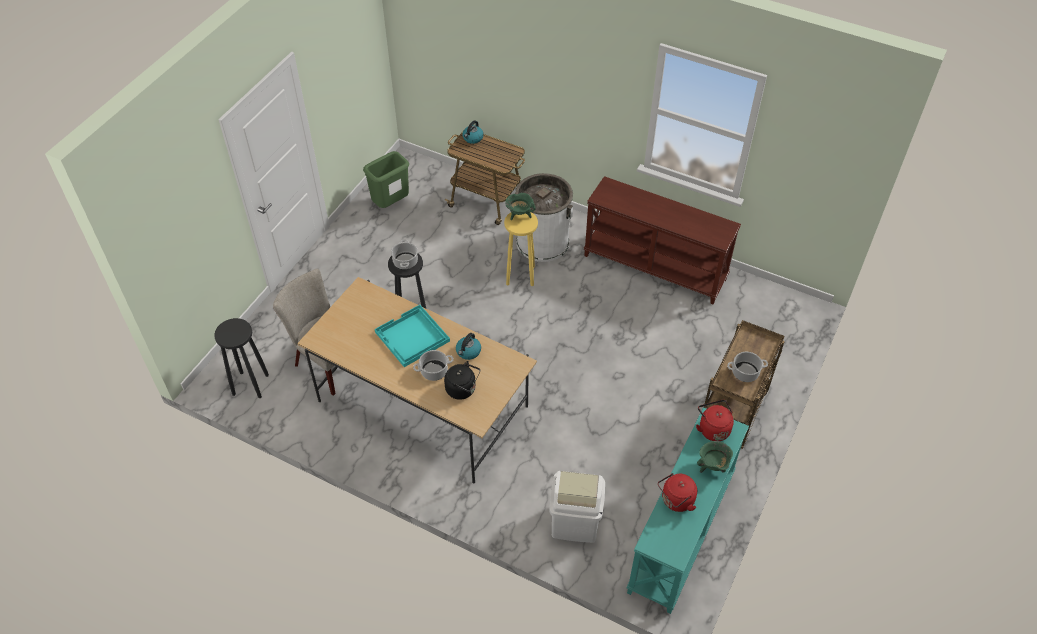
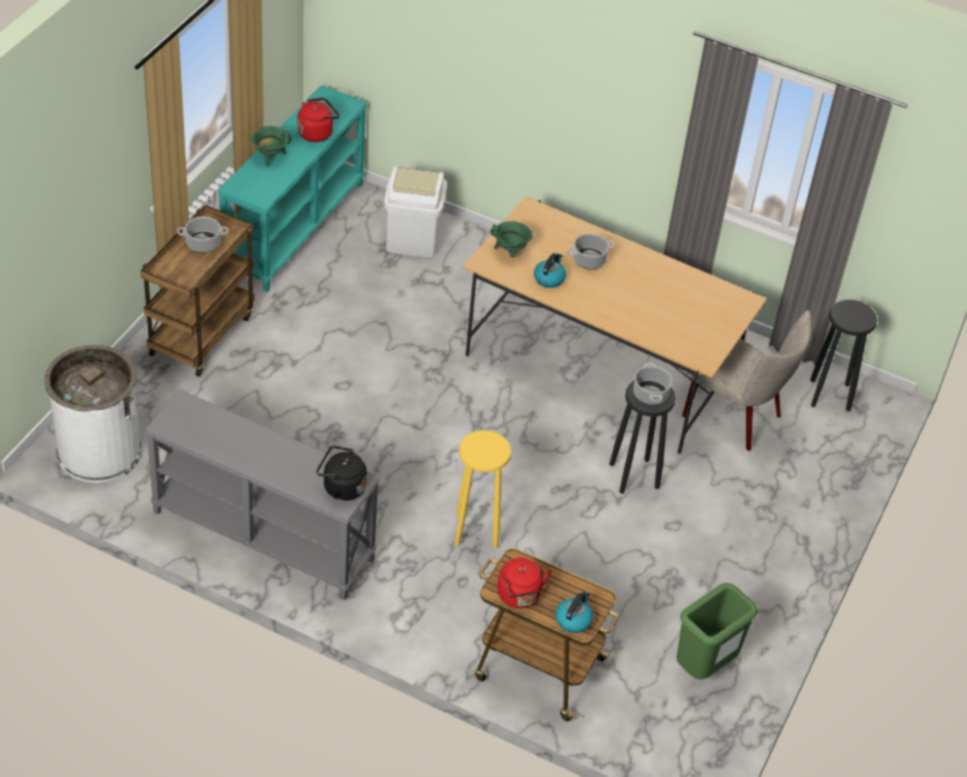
camera: 175 degrees right, 5 degrees down
turquoise tray [375,305,450,367] -> none
black kettle [444,361,480,400] -> black kettle moved to [316,446,367,501]
green cooking pot [505,193,535,220] -> green cooking pot moved to [490,221,533,258]
white trash can [515,173,573,262] -> white trash can moved to [44,345,141,483]
brown console table [584,176,741,304] -> grey console table [144,389,380,600]
red kettle [696,400,734,441] -> red kettle moved to [497,557,552,608]

